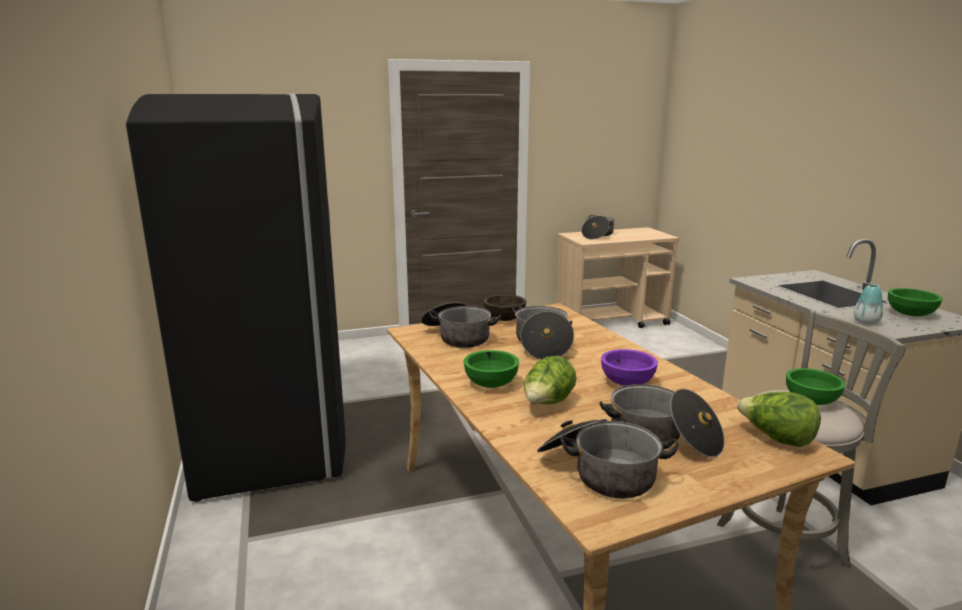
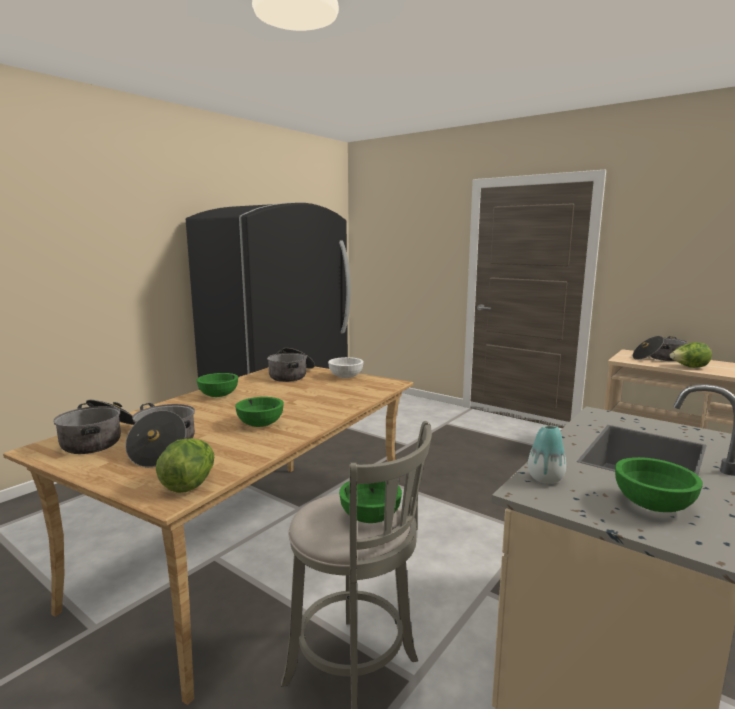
camera: 55 degrees right, 5 degrees down
brown bowl [483,294,526,321] -> white bowl [328,357,364,378]
cooking pot [512,304,574,360] -> none
lettuce [524,356,577,404] -> lettuce moved to [669,342,712,368]
purple bowl [601,349,658,386] -> green bowl [235,397,284,427]

